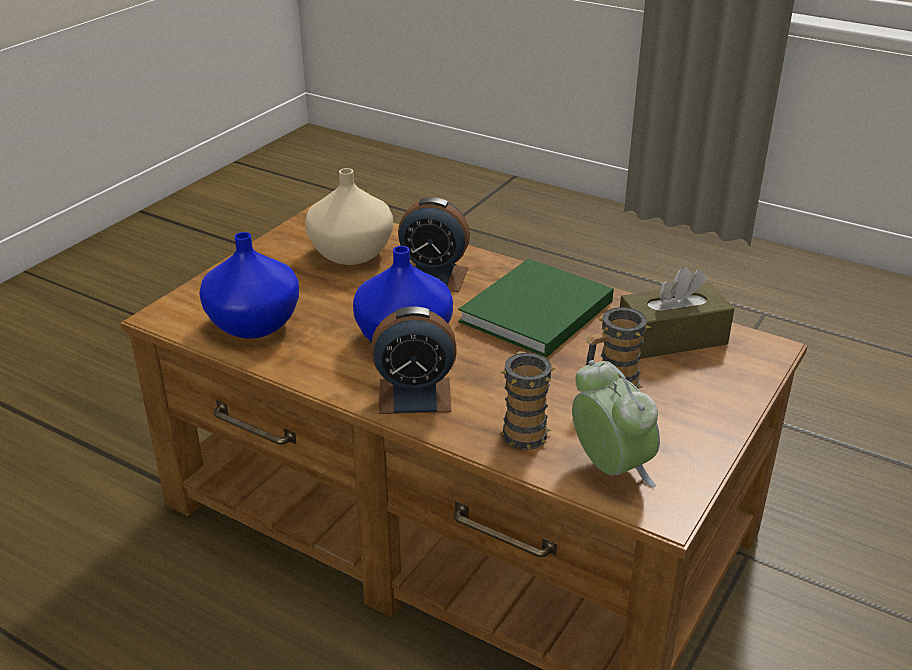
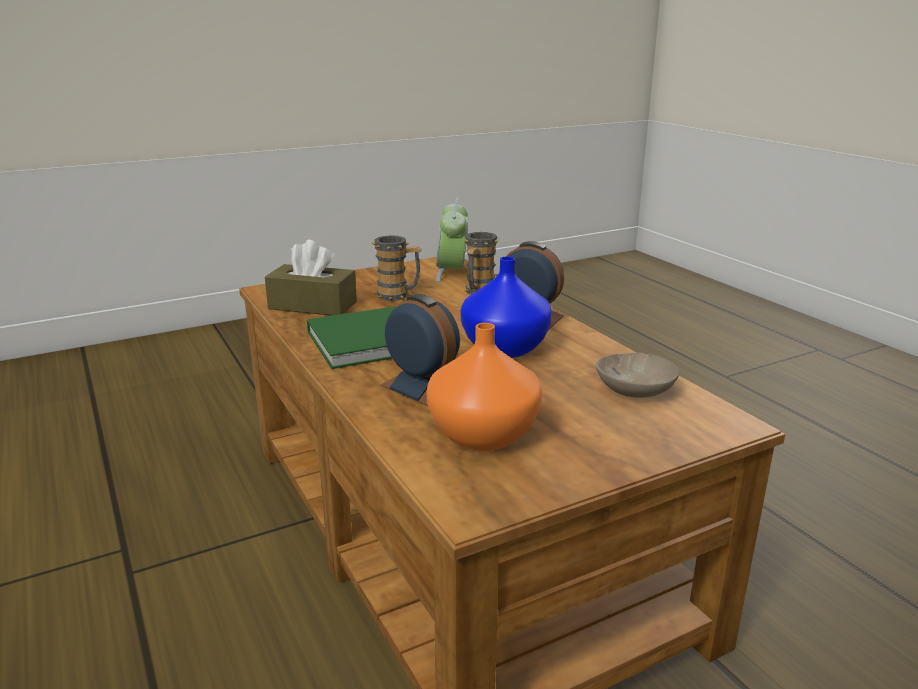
camera: 150 degrees left, 10 degrees down
blue vase [199,232,299,339] -> beige bowl [596,352,679,398]
beige vase [305,168,393,265] -> orange vase [427,323,542,451]

